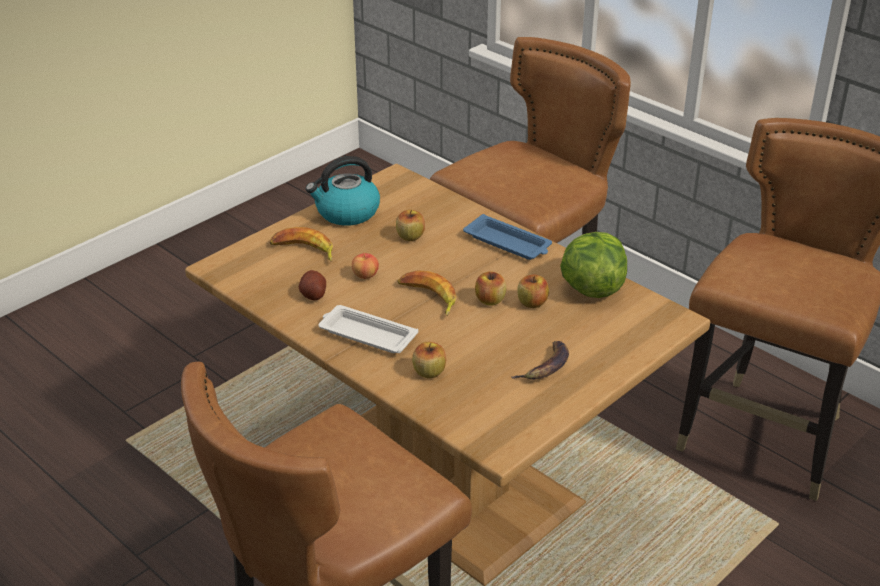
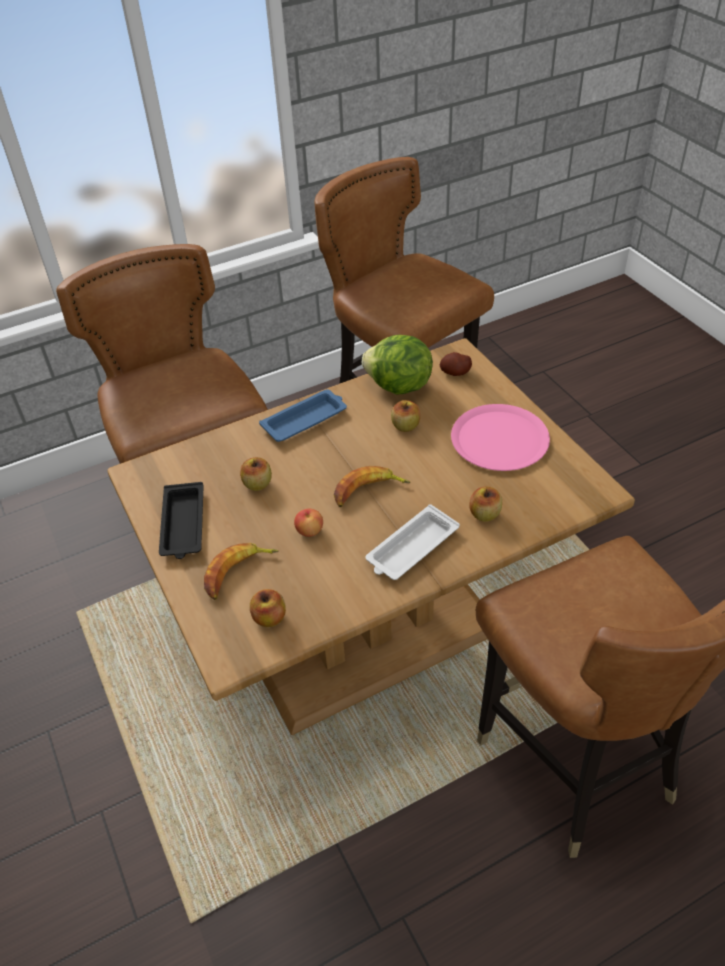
camera: 70 degrees left, 10 degrees up
potato [299,270,326,300] -> potato moved to [440,352,472,376]
kettle [306,156,380,226] -> black tray [159,482,203,559]
apple [475,271,506,306] -> apple moved to [250,589,286,627]
banana [511,341,569,380] -> pink plate [451,404,550,471]

